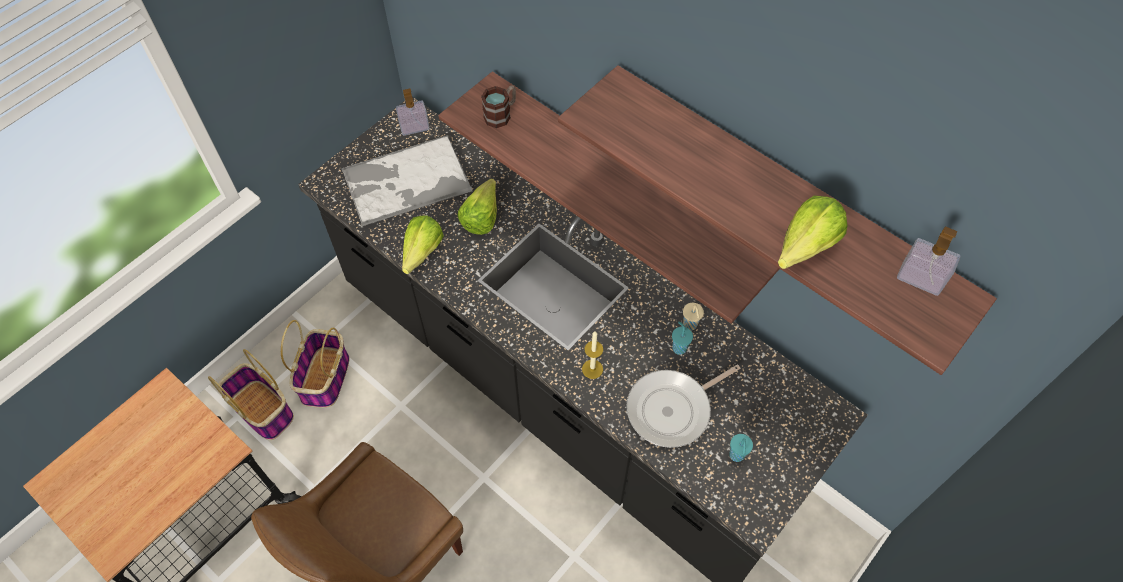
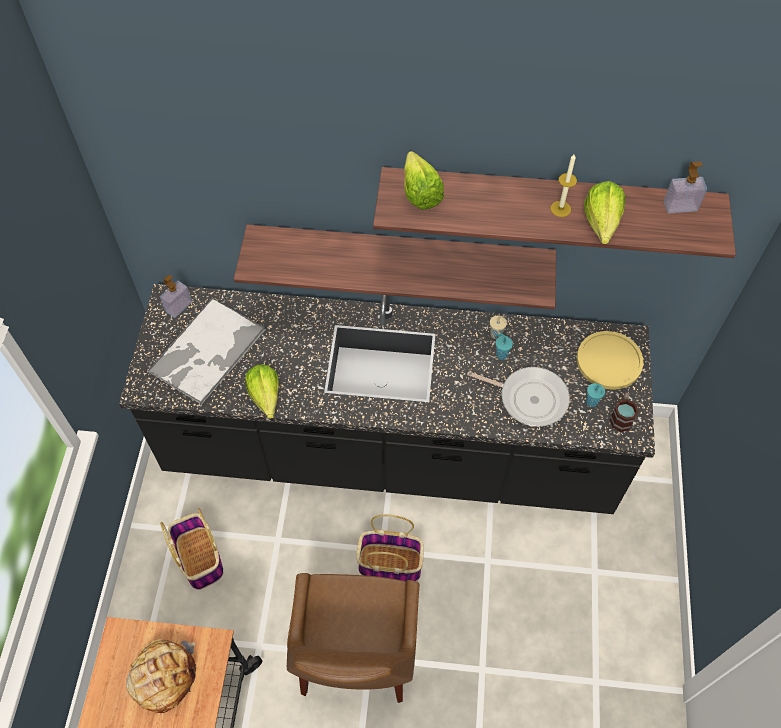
camera: 35 degrees left, 0 degrees up
basket [208,349,294,440] -> basket moved to [356,515,424,581]
lettuce [458,178,497,235] -> lettuce moved to [404,151,444,210]
mug [481,85,516,128] -> mug moved to [610,392,639,432]
candle [582,332,603,379] -> candle moved to [551,154,577,217]
frying pan [626,365,740,448] -> frying pan turned 90 degrees counterclockwise [467,367,570,427]
none -> bread [126,639,196,713]
none -> yellow plate [577,331,643,390]

